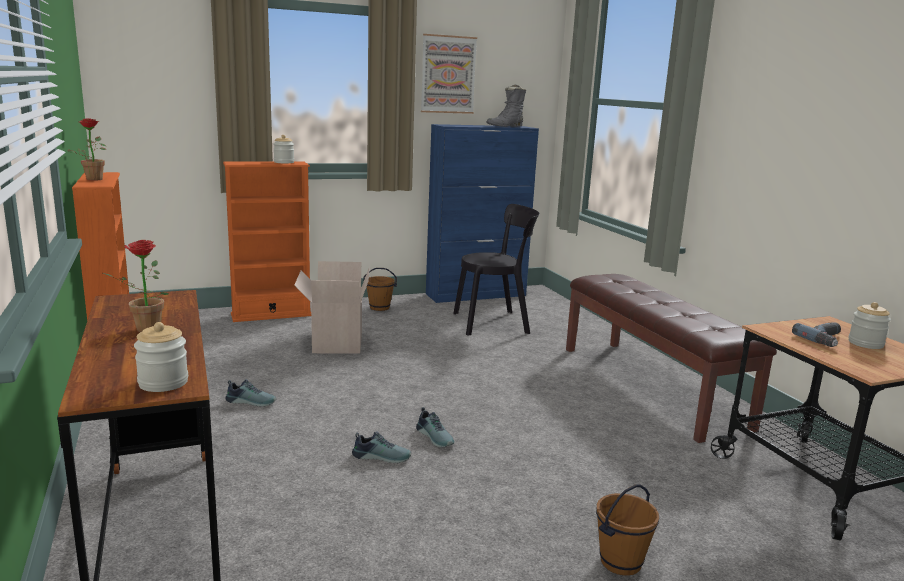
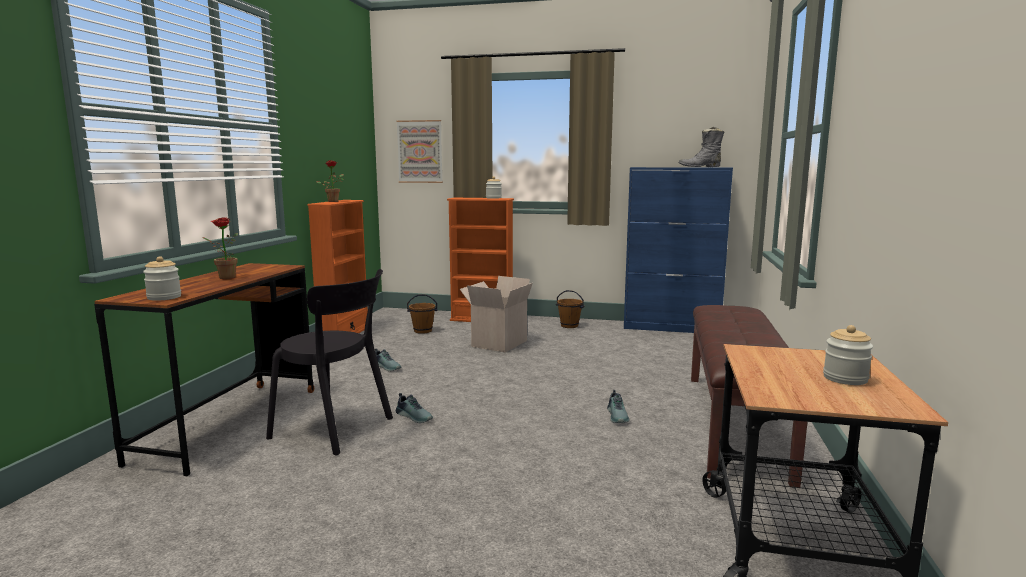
camera: 35 degrees right, 5 degrees down
shoe [416,407,455,448] -> shoe moved to [607,390,630,423]
picture [421,34,477,114] -> picture moved to [396,120,443,183]
black chair [453,204,540,336] -> black chair moved to [266,269,393,455]
brown bucket [596,484,659,576] -> brown bucket moved to [407,294,438,334]
power drill [792,323,841,347] -> none

